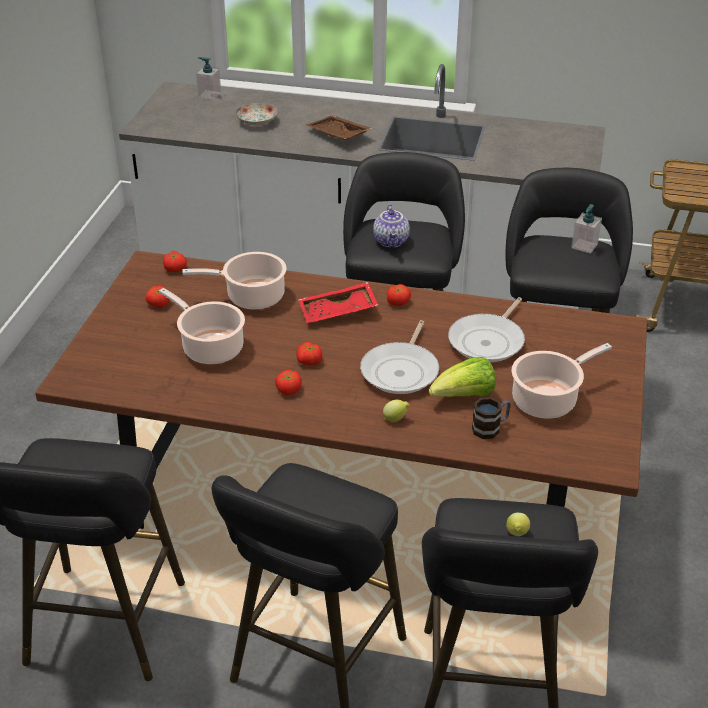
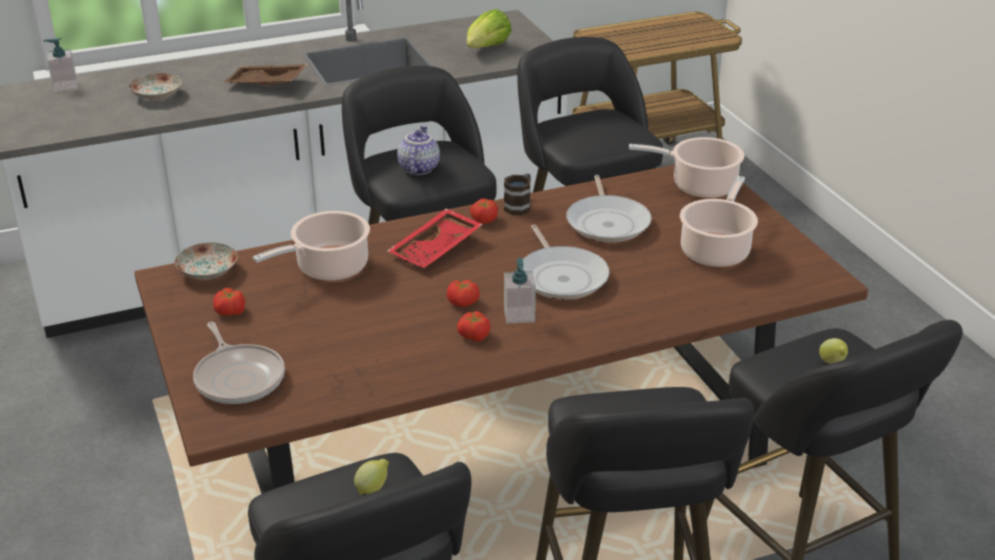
camera: 35 degrees left, 5 degrees down
cooking pot [159,288,245,364] -> cooking pot moved to [629,137,745,198]
tomato [163,251,187,272] -> plate [175,242,238,280]
teapot [373,204,410,247] -> teapot turned 135 degrees counterclockwise [397,125,440,175]
lemon [383,399,410,422] -> lemon moved to [354,459,389,495]
lettuce [429,357,496,397] -> lettuce moved to [467,9,512,48]
mug [472,397,511,439] -> mug moved to [504,173,531,215]
soap dispenser [571,204,602,254] -> soap dispenser moved to [504,258,536,324]
none -> frying pan [193,322,285,404]

